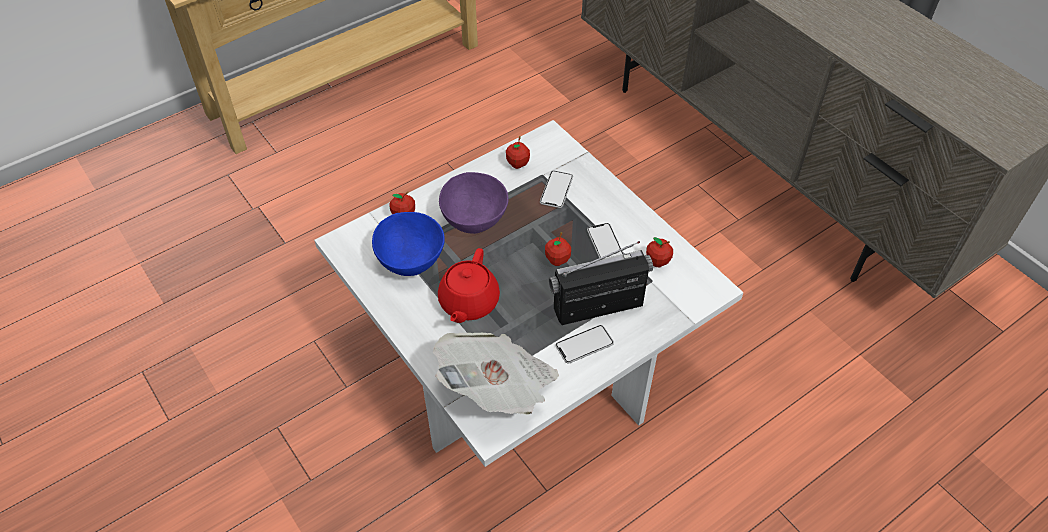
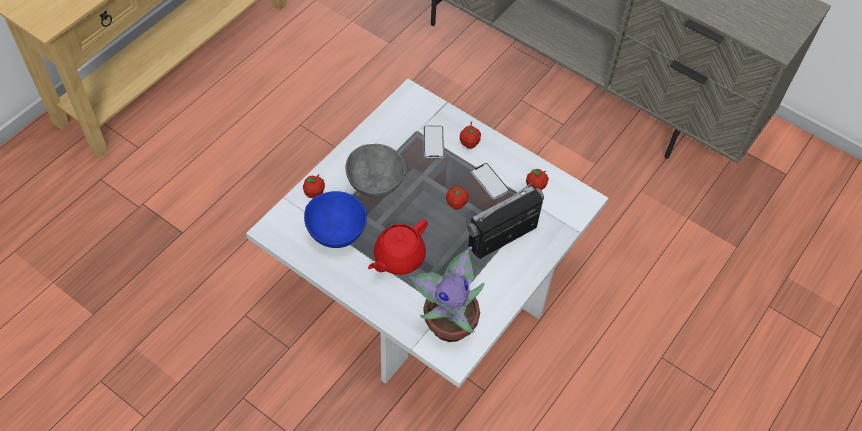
camera: 20 degrees left, 5 degrees up
newspaper [433,332,559,415] -> potted plant [408,246,484,342]
red teapot [438,248,500,323] -> red teapot turned 45 degrees clockwise [368,219,428,275]
purple bowl [439,172,509,234] -> grey bowl [346,144,406,198]
apple [506,136,530,169] -> apple moved to [460,121,481,149]
phone [555,325,614,364] -> none

